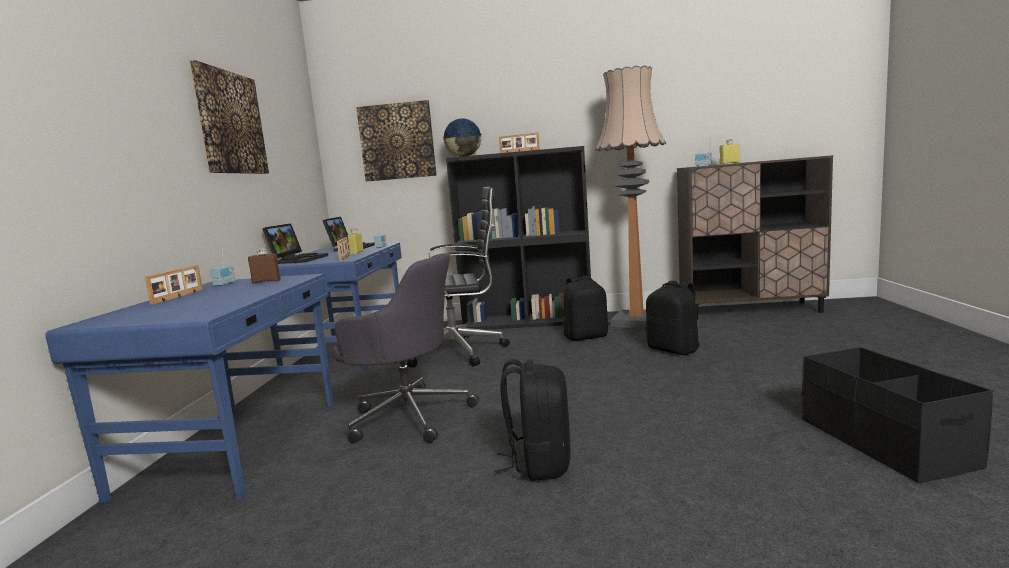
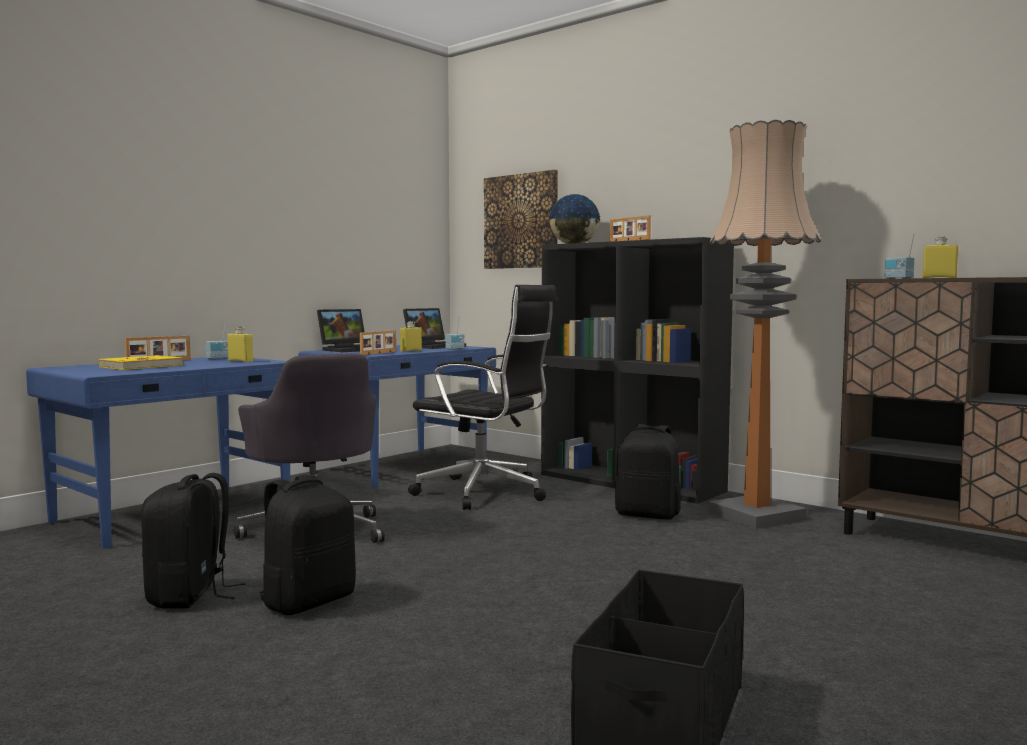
camera: 35 degrees right, 5 degrees down
picture [189,60,269,174] -> none
brown bottle [248,248,281,284] -> yellow bottle [228,326,254,362]
black backpack [646,281,700,355] -> black backpack moved to [141,473,245,609]
none -> yellow book [99,355,183,370]

